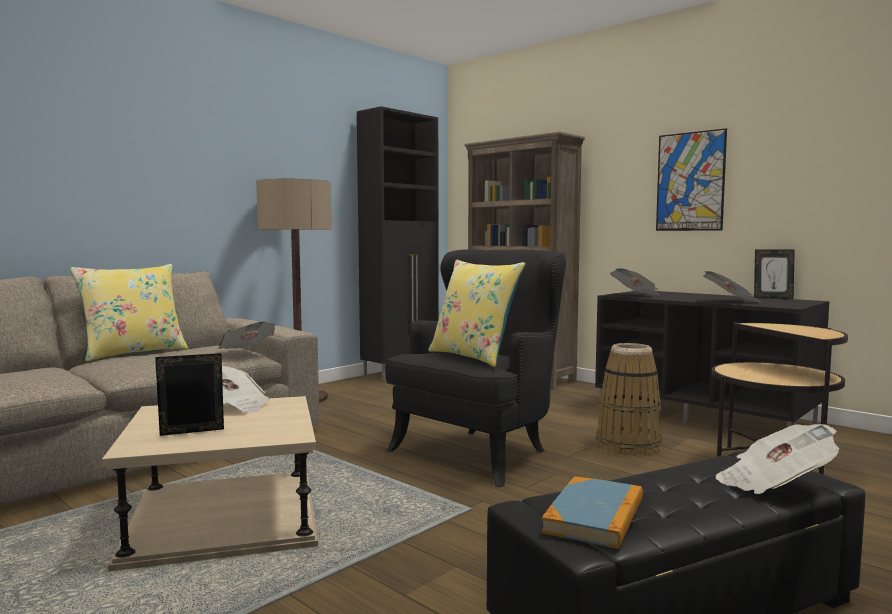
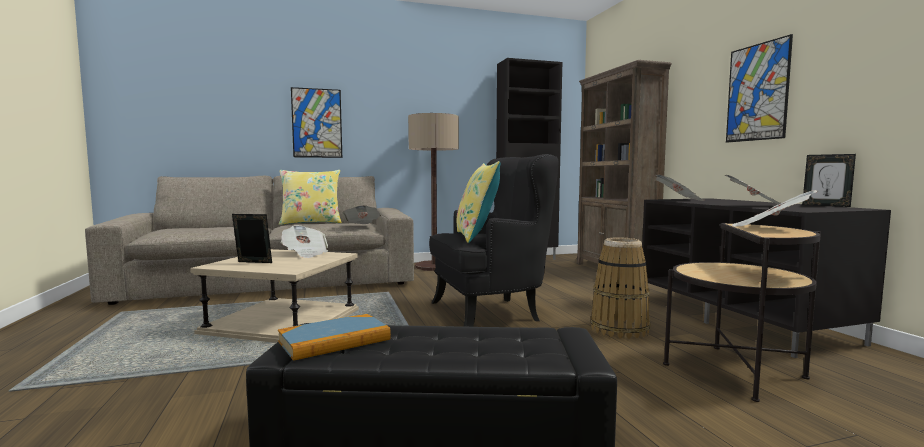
camera: 30 degrees right, 0 degrees up
newspaper [716,424,839,494] -> newspaper moved to [732,190,818,227]
none -> picture [291,87,342,158]

